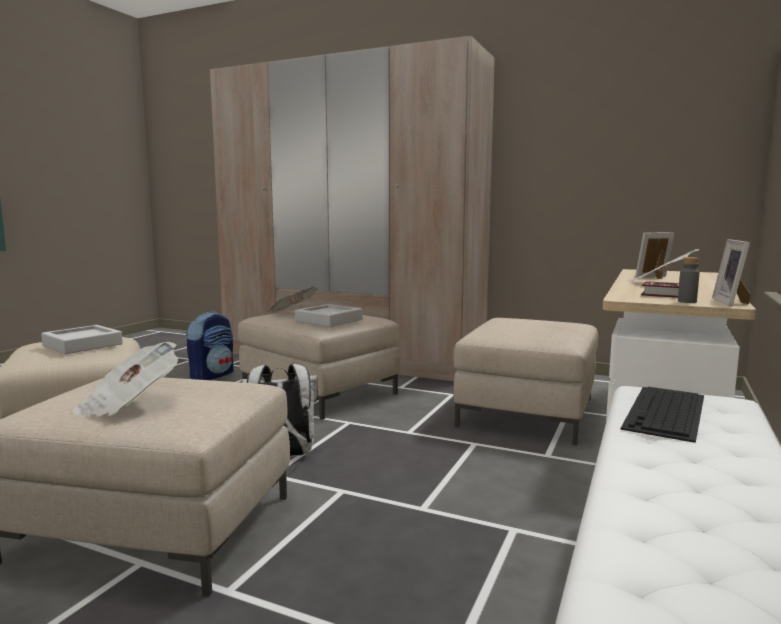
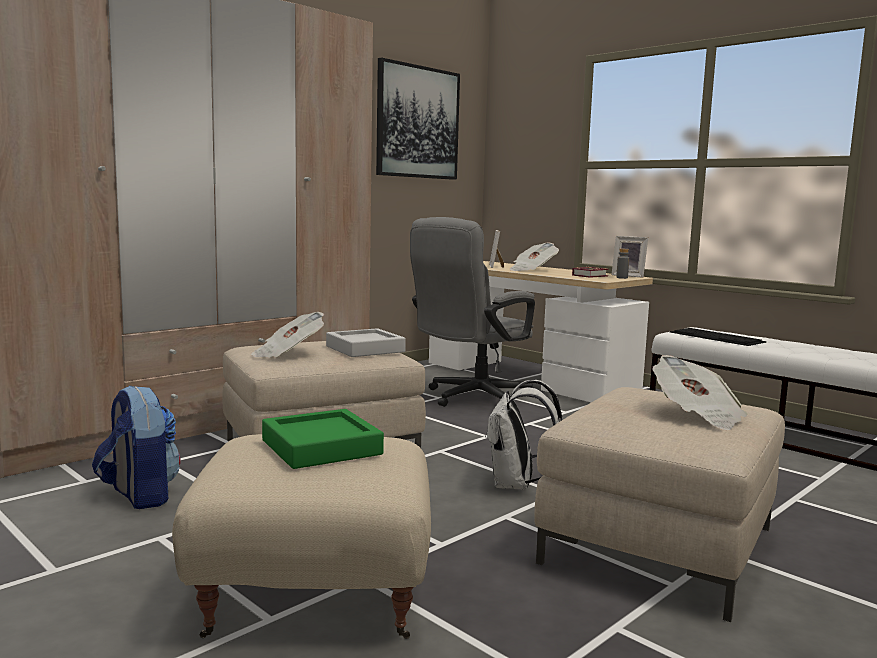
camera: 70 degrees left, 0 degrees up
grey tray [41,325,123,354] -> green tray [262,409,384,469]
beige ottoman [453,318,598,445] -> grey office chair [410,217,535,407]
none -> picture [376,58,460,180]

